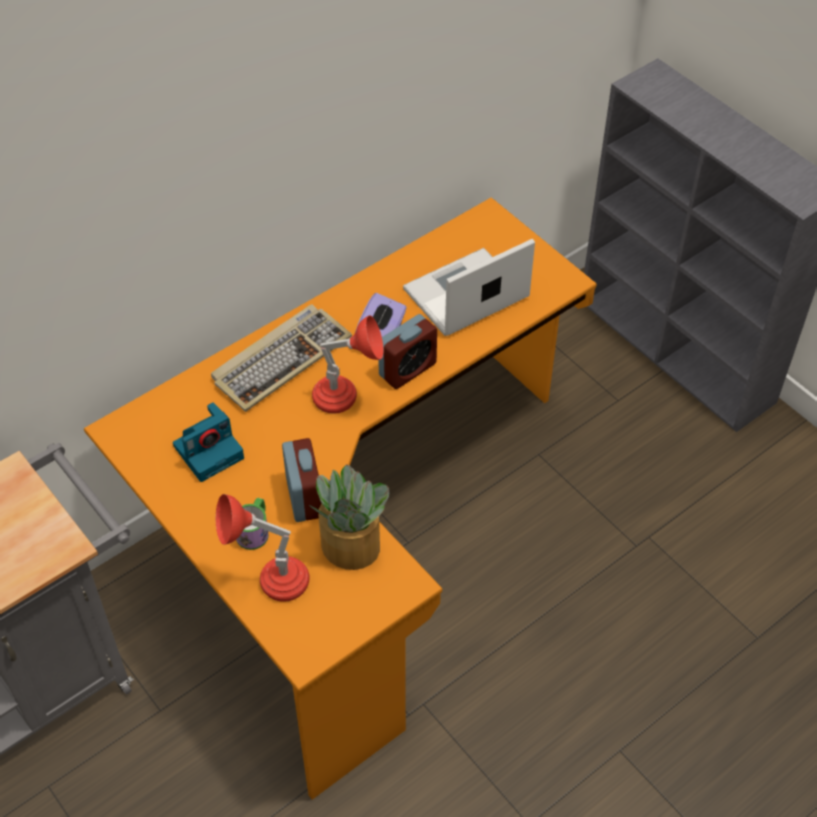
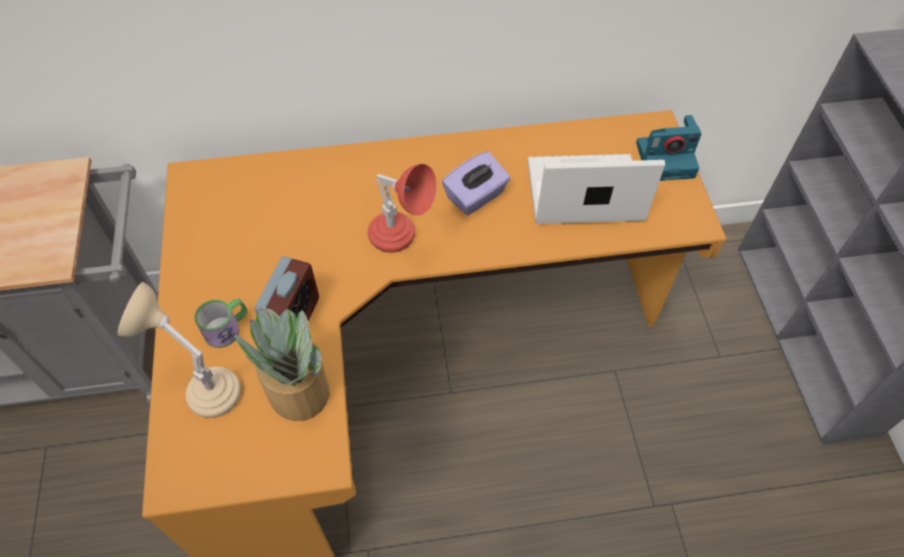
camera: 30 degrees right, 5 degrees up
camera [173,402,244,482] -> camera moved to [636,115,701,181]
keyboard [211,304,352,412] -> none
red table lamp [216,494,310,602] -> beige table lamp [118,282,241,418]
alarm clock [378,314,437,389] -> none

